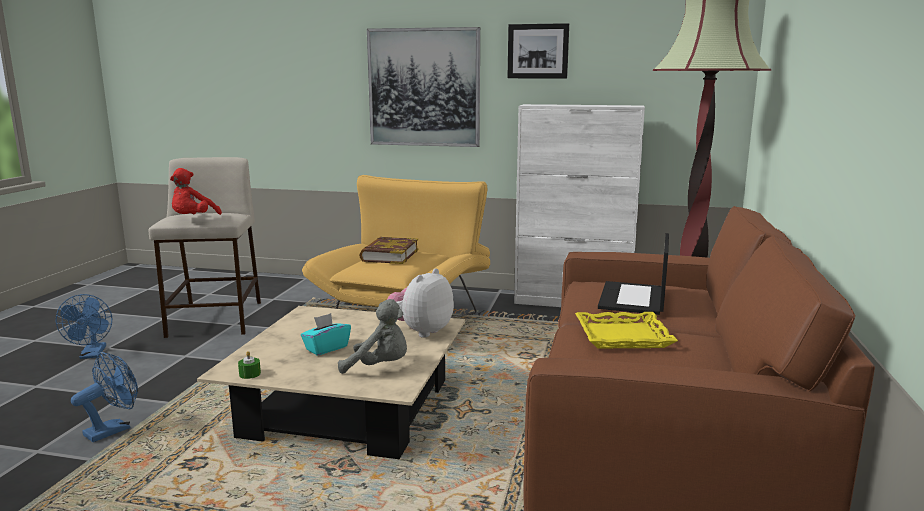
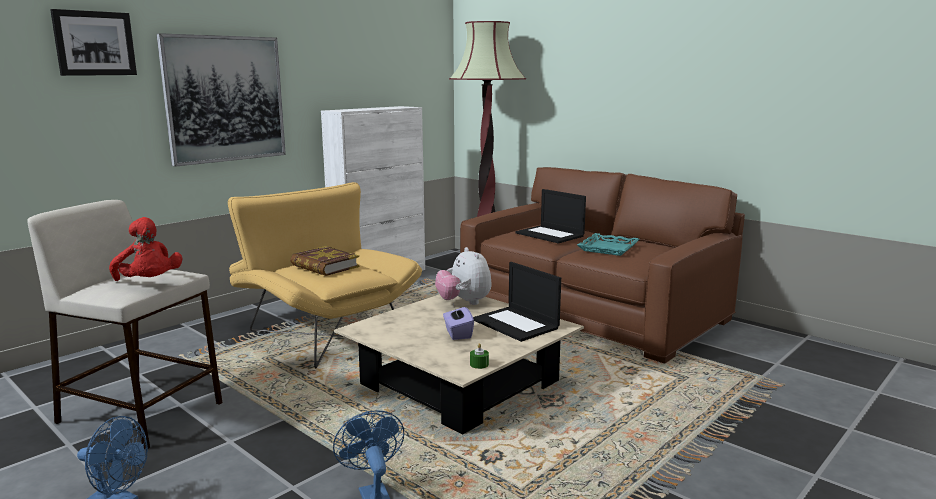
camera: 60 degrees left, 0 degrees up
turquoise tissue box [301,313,351,356] -> purple tissue box [443,304,474,340]
grey plush toy [338,299,407,374] -> laptop [473,262,561,342]
picture [507,23,569,78] -> picture moved to [50,9,137,76]
yellow tray [575,312,678,348] -> turquoise tray [577,233,640,256]

